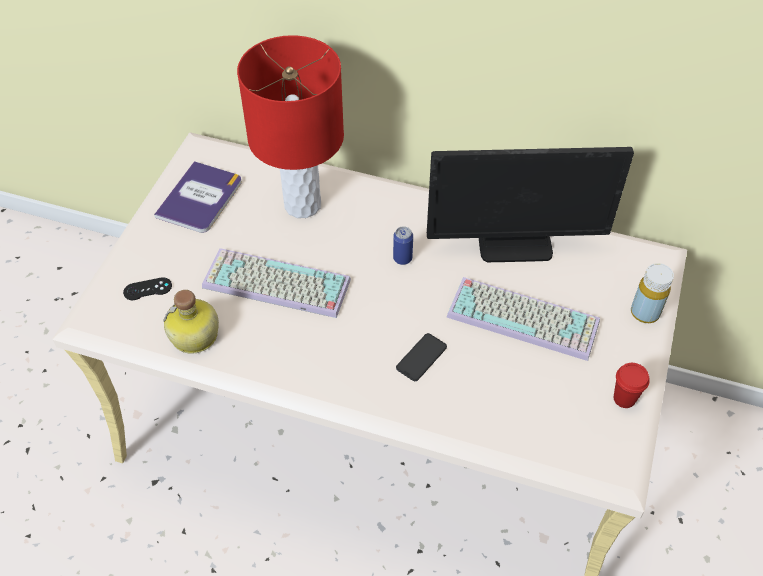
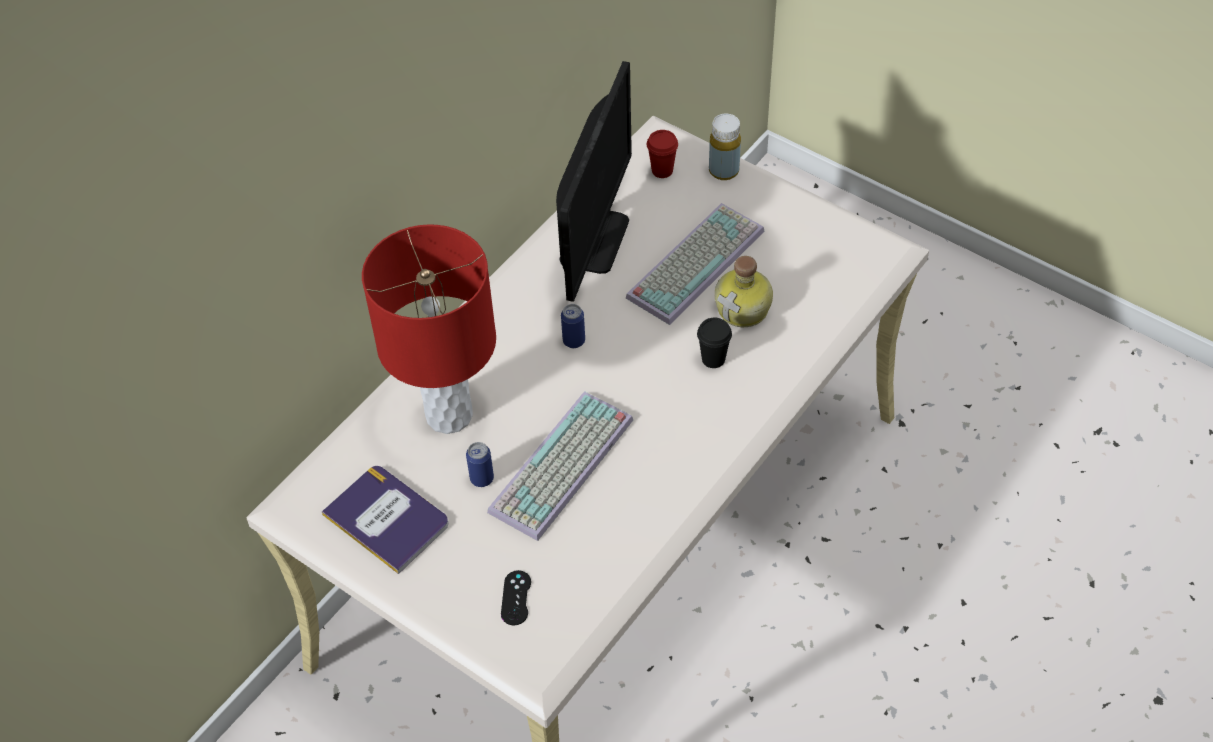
camera: 70 degrees left, 0 degrees up
bottle [163,290,219,354] -> bottle moved to [715,256,773,327]
phone [396,333,447,381] -> black cup [697,318,732,368]
red cup [614,363,650,408] -> red cup moved to [647,130,678,178]
none -> can [466,442,494,487]

